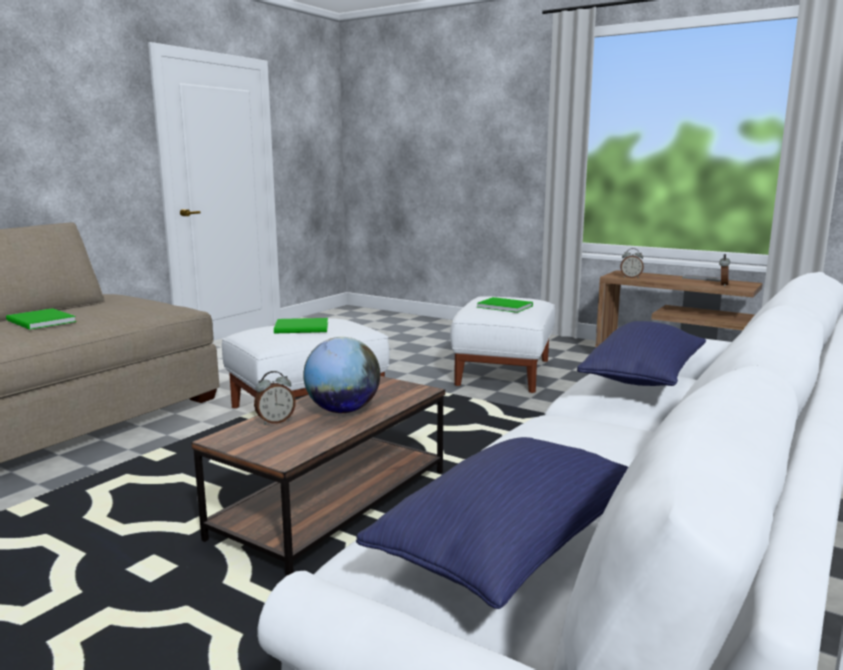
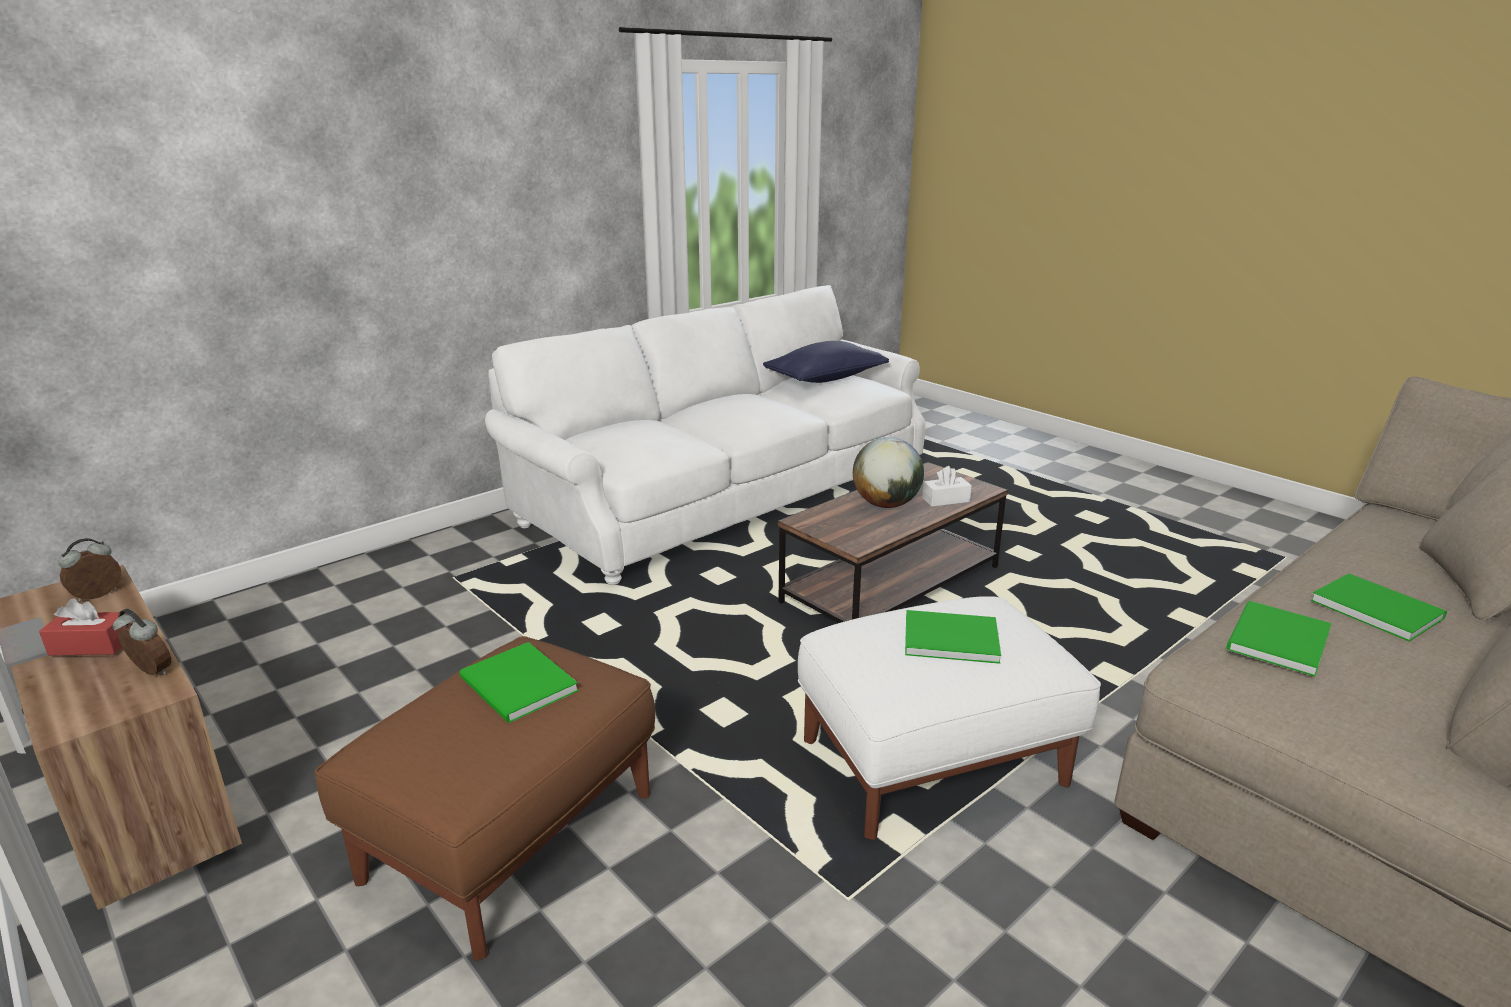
camera: 165 degrees left, 10 degrees up
alarm clock [254,371,296,425] -> white tissue box [922,466,972,507]
white ottoman [450,296,555,393] -> brown ottoman [314,636,655,961]
blue pillow [577,321,706,386] -> none
none -> red tissue box [39,598,130,656]
none -> green book [1226,601,1331,677]

